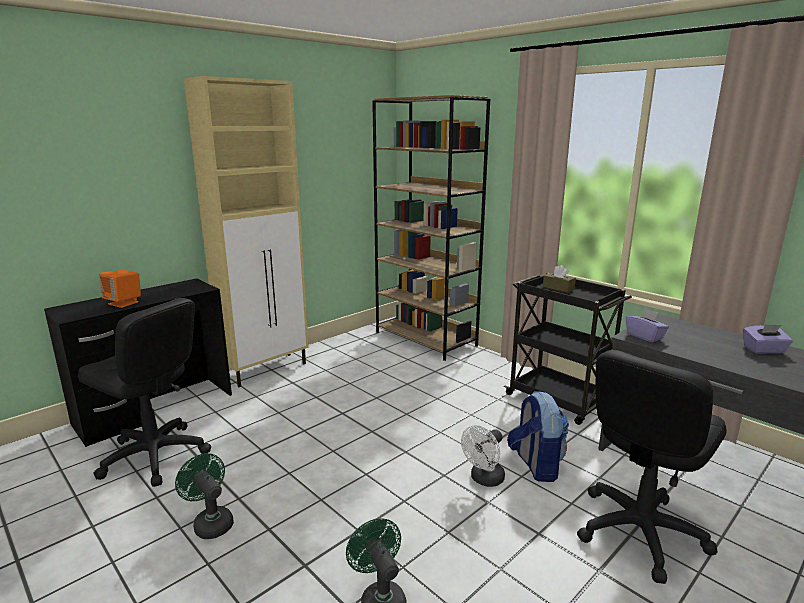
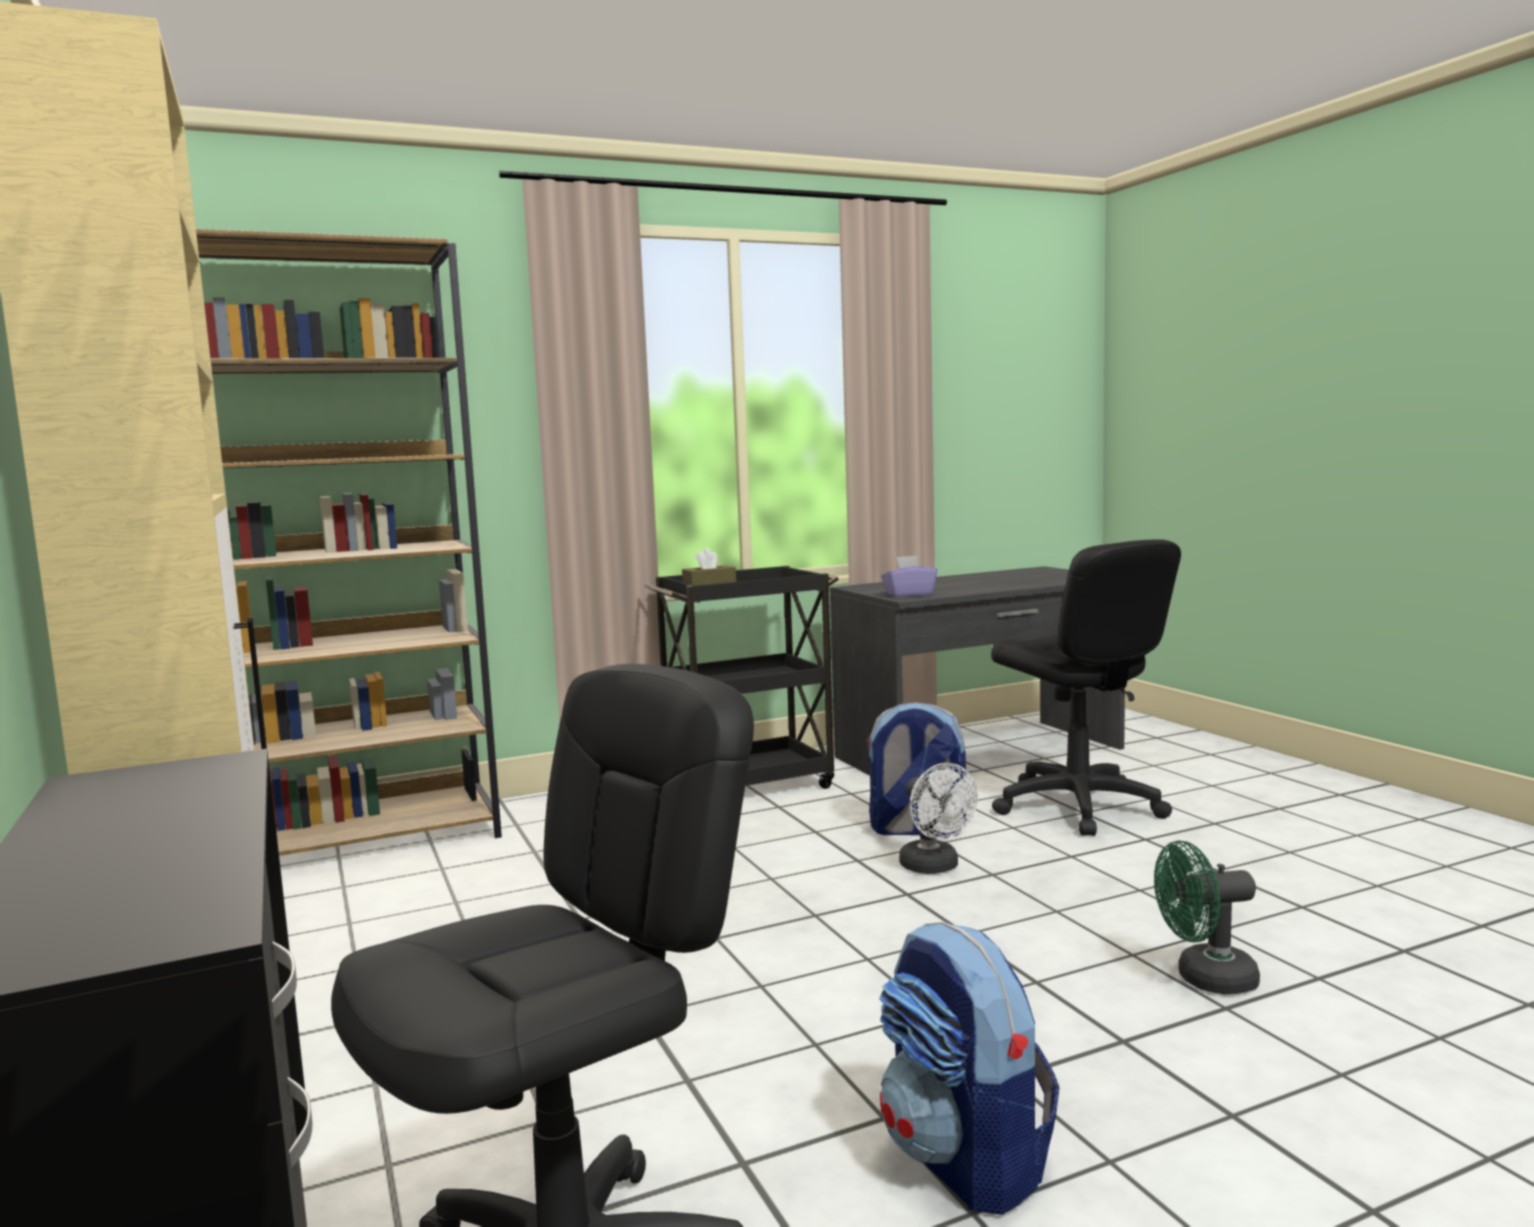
camera: 70 degrees left, 10 degrees down
orange speaker [99,270,141,308] -> none
green fan [175,453,234,539] -> backpack [879,922,1060,1215]
purple tissue box [743,324,793,354] -> none

